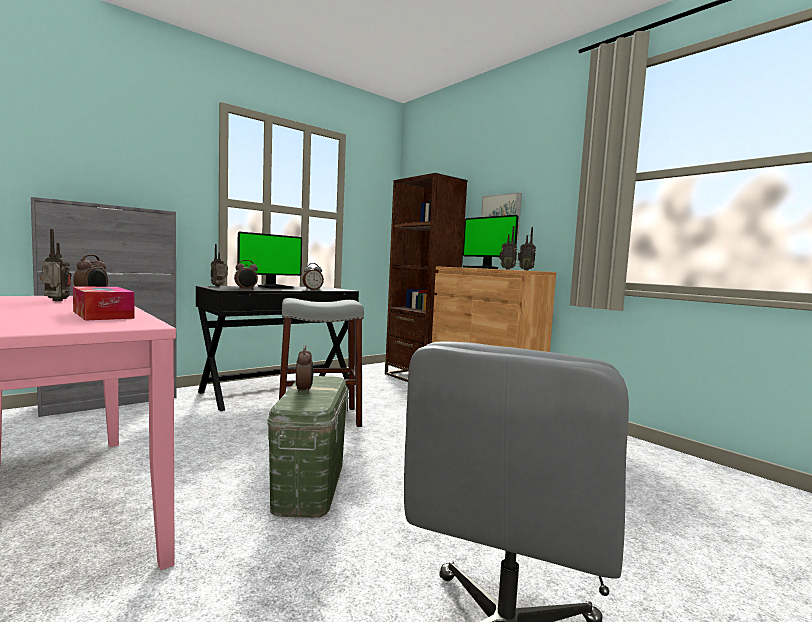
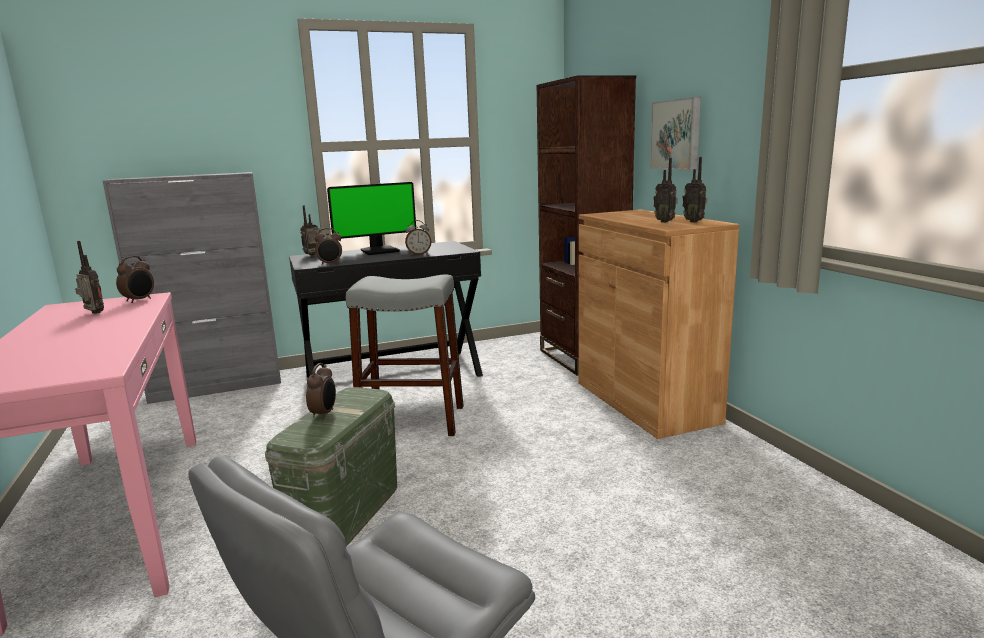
camera: 20 degrees right, 10 degrees up
tissue box [73,287,135,321] -> none
monitor [463,215,519,269] -> none

